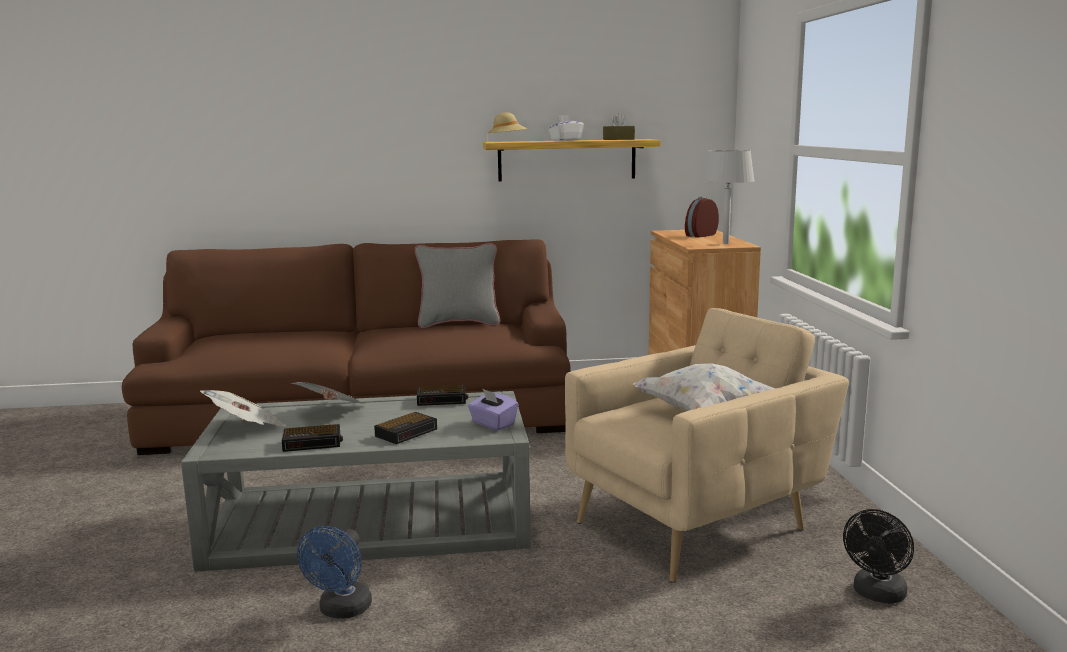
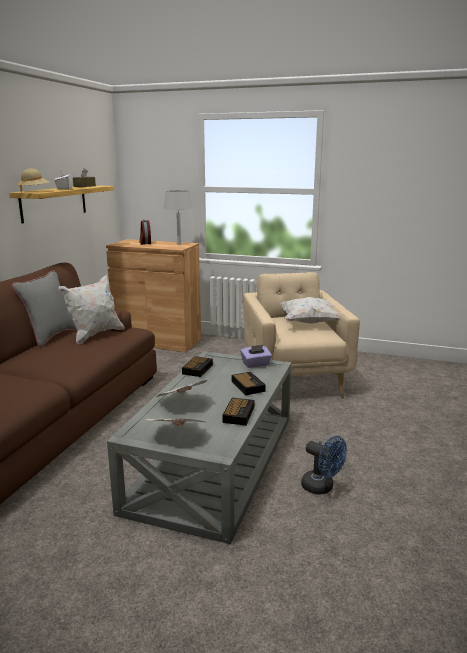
camera: 65 degrees left, 5 degrees up
black fan [843,509,914,604] -> none
none -> white pillow [58,275,124,344]

